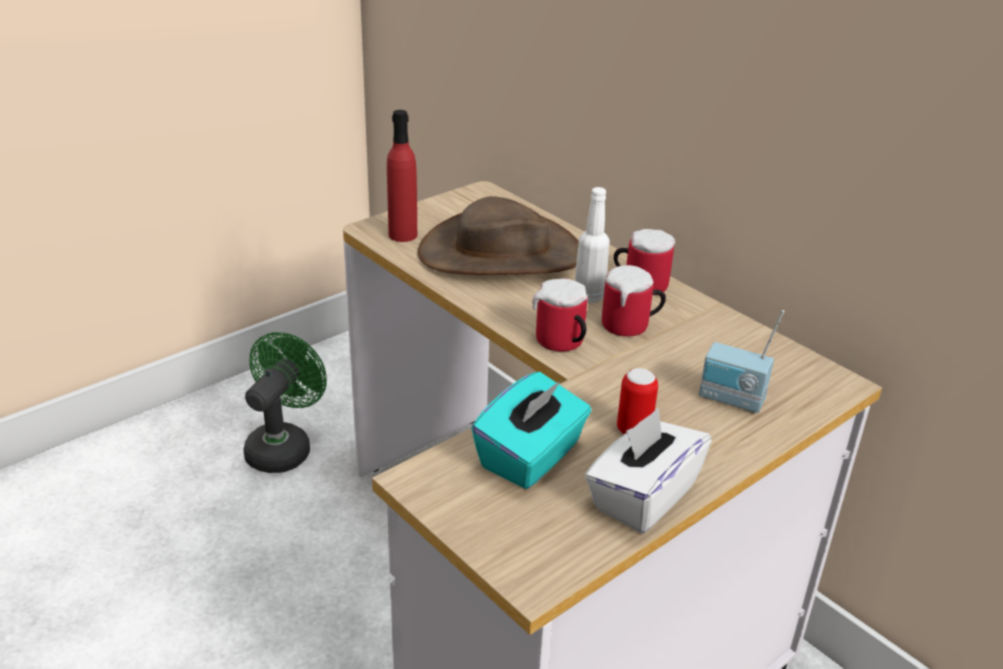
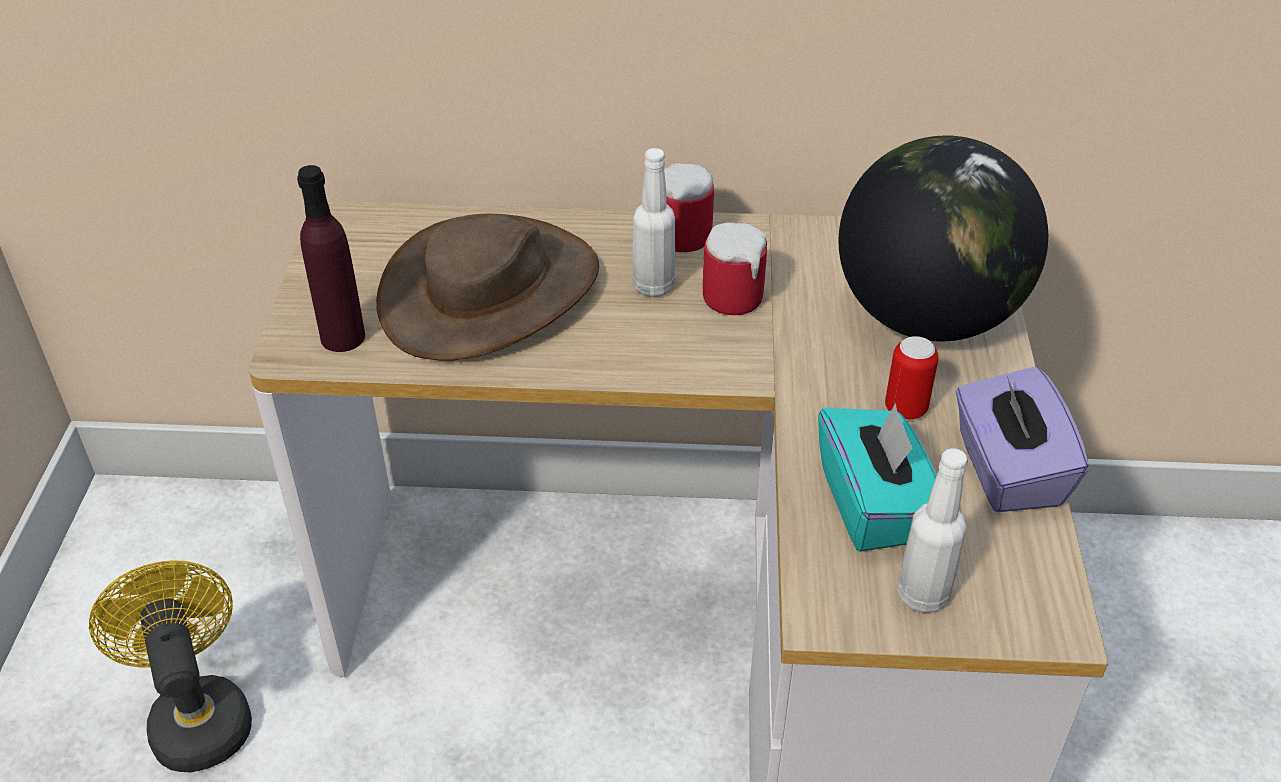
camera: 45 degrees left, 10 degrees up
green fan [243,332,327,473] -> yellow fan [89,560,252,772]
red bottle [387,110,417,242] -> purple bottle [297,165,365,352]
mug [532,278,587,352] -> none
white tissue box [585,407,712,533] -> purple tissue box [955,366,1089,512]
radio [699,310,785,413] -> globe [838,135,1048,341]
none -> white bottle [897,448,968,613]

